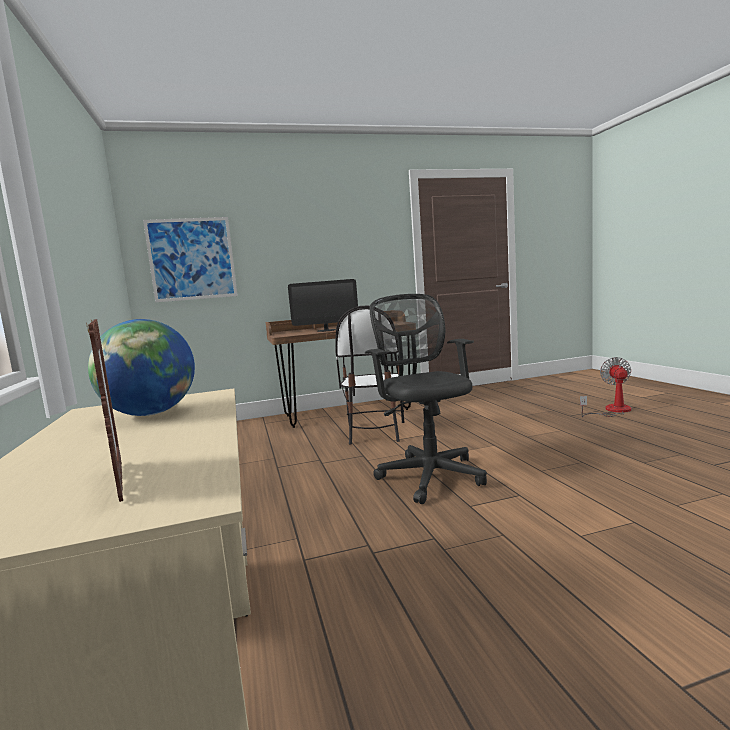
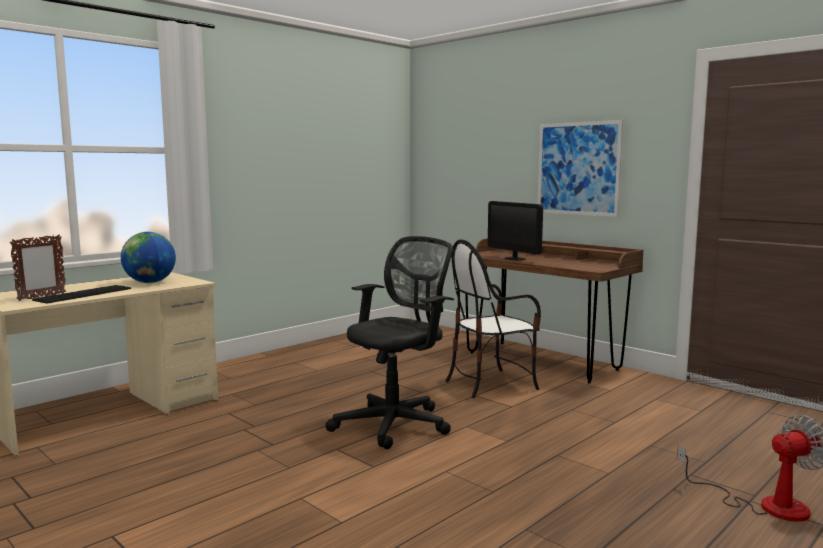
camera: 60 degrees right, 0 degrees up
picture [143,217,238,302] -> picture moved to [538,120,623,217]
none -> keyboard [32,285,131,304]

